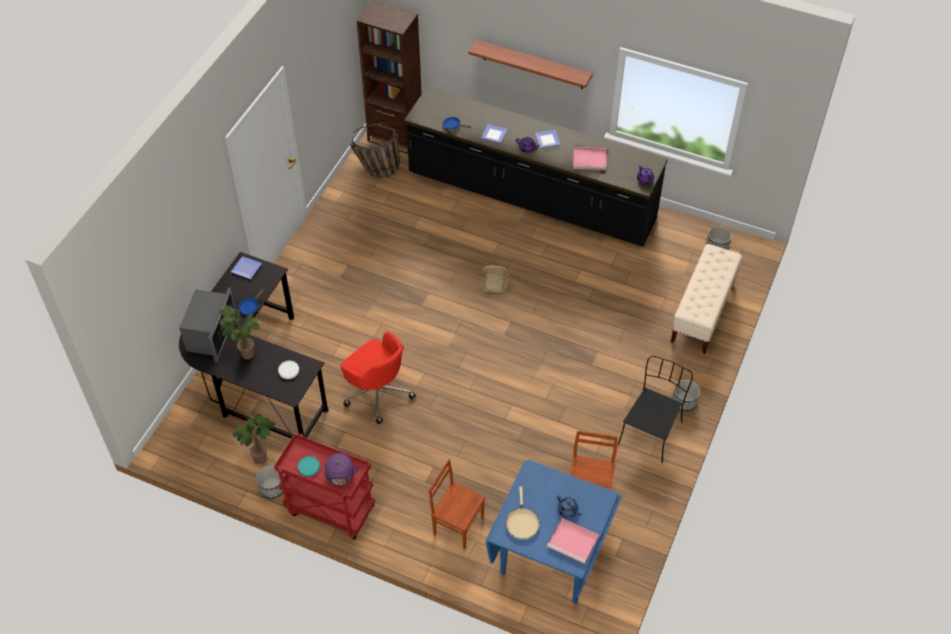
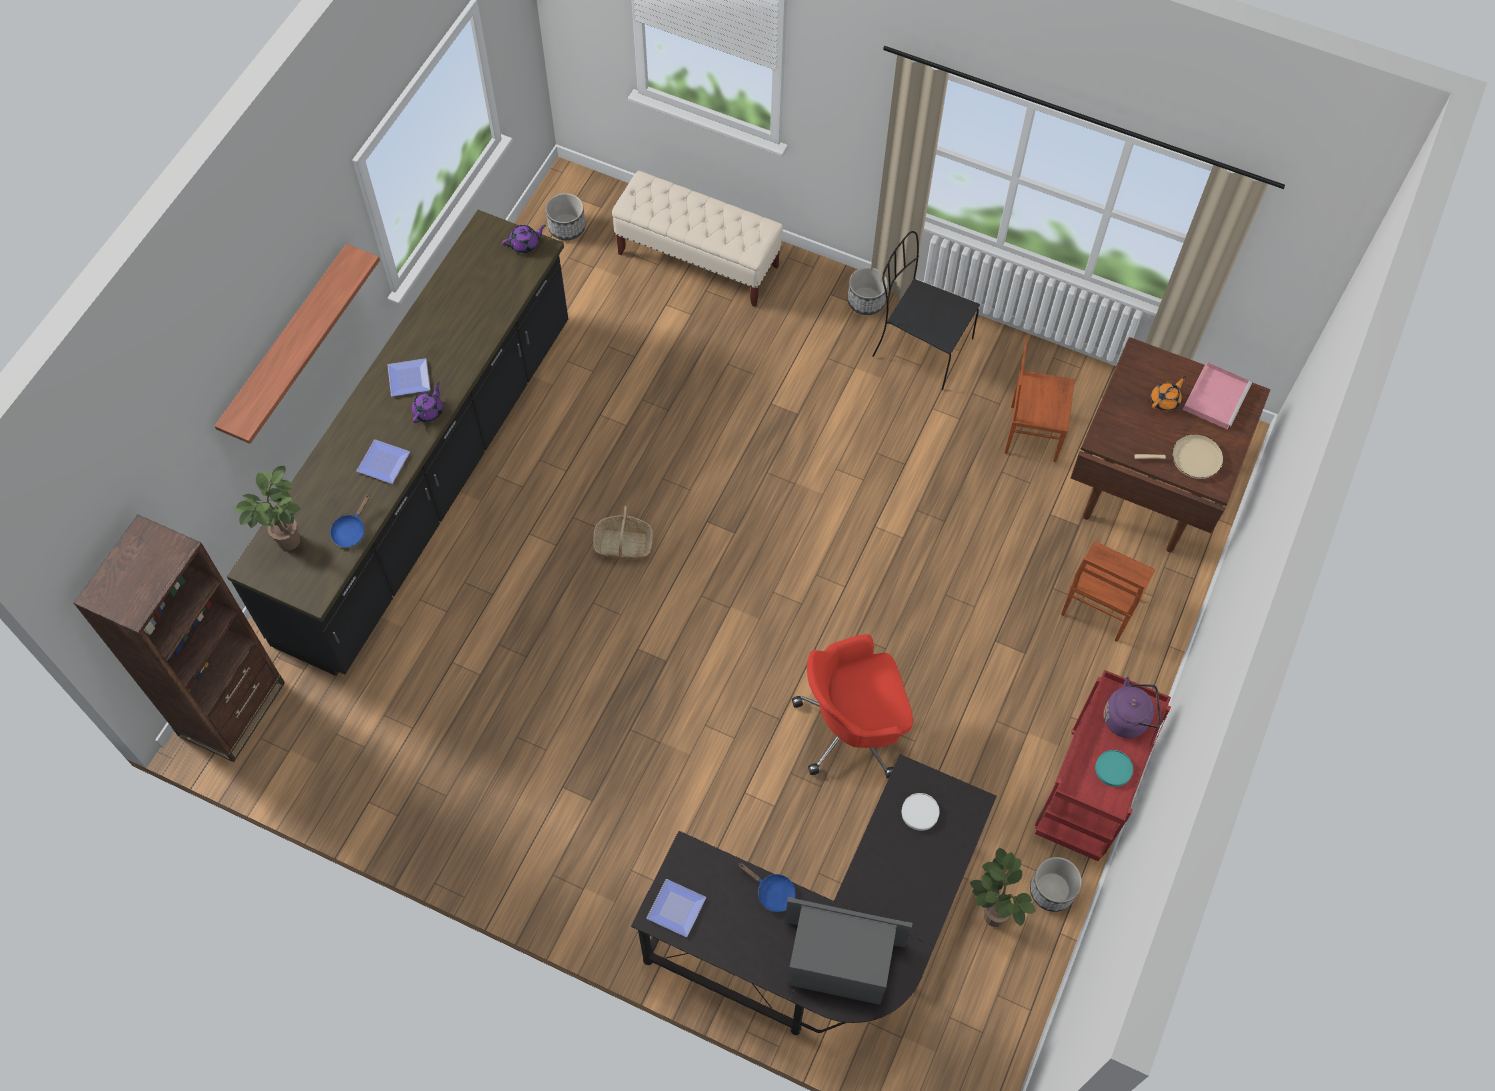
camera: 90 degrees left, 10 degrees up
potted plant [219,305,260,360] -> potted plant moved to [234,466,301,551]
red office chair [340,331,416,424] -> red office chair turned 150 degrees counterclockwise [792,634,913,778]
basket [349,123,400,178] -> none
blue dining table [485,459,622,603] -> brown dining table [1071,337,1270,553]
blue teapot [557,495,582,518] -> orange teapot [1151,376,1186,411]
pink tray [573,147,607,171] -> none

